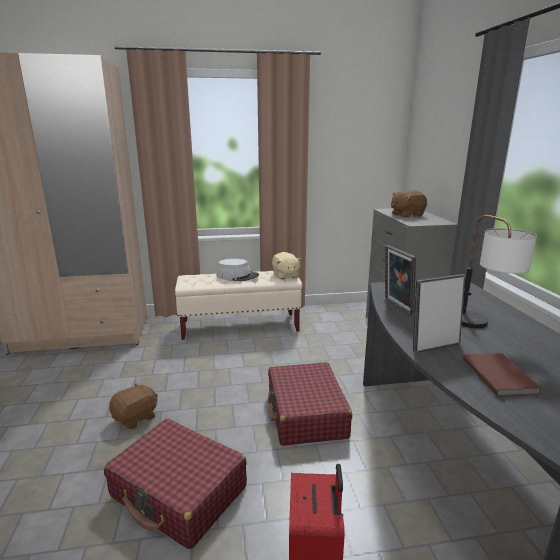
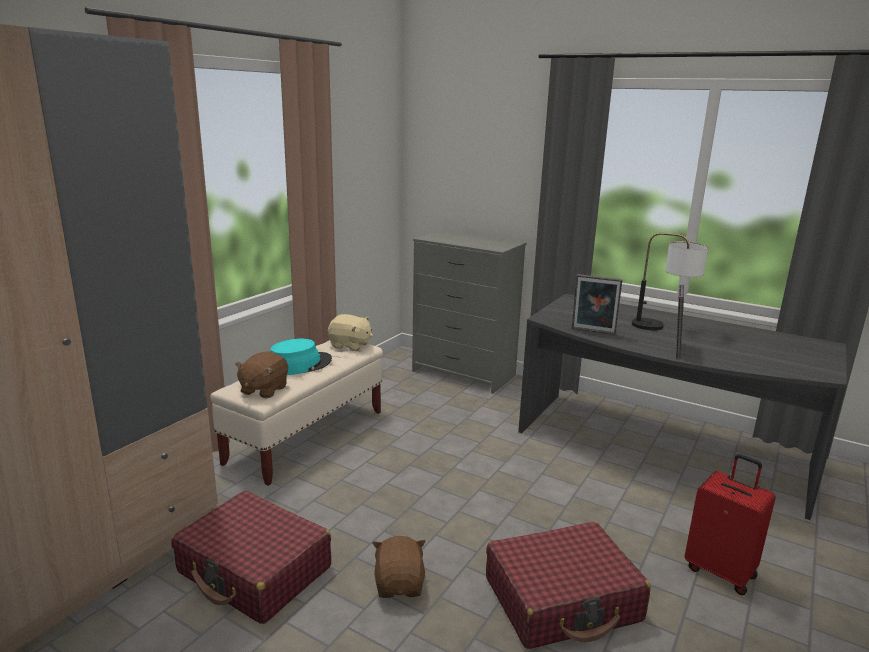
camera: 50 degrees left, 0 degrees up
grey hat [217,258,259,281] -> turquoise hat [271,339,332,375]
red suitcase [268,362,352,446] -> red suitcase moved to [171,491,331,624]
brown plush toy [391,190,427,218] -> brown plush toy moved to [235,351,288,398]
brown book [463,353,541,397] -> none

